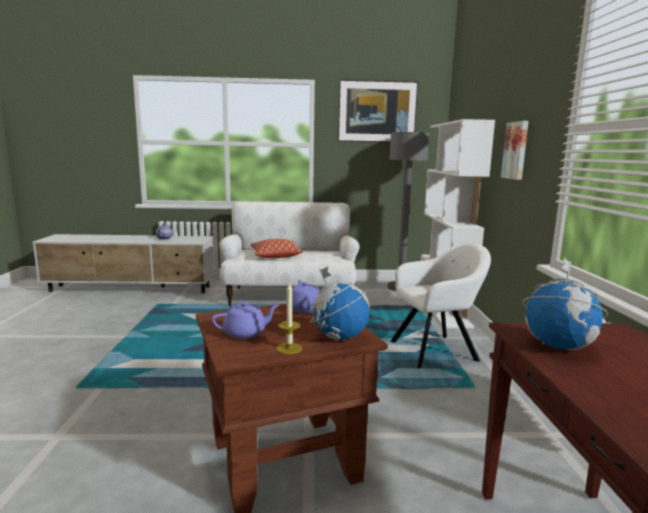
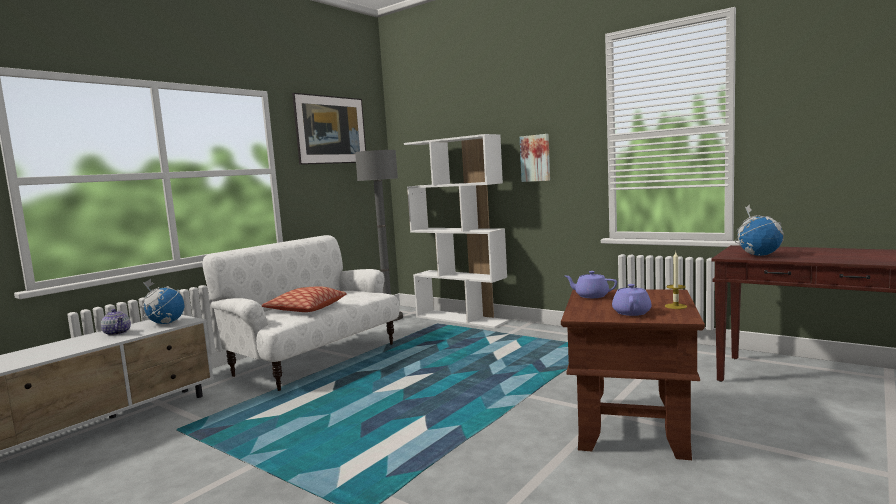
camera: 50 degrees left, 5 degrees down
globe [310,267,370,341] -> globe moved to [142,279,185,324]
white armchair [390,244,491,368] -> none

